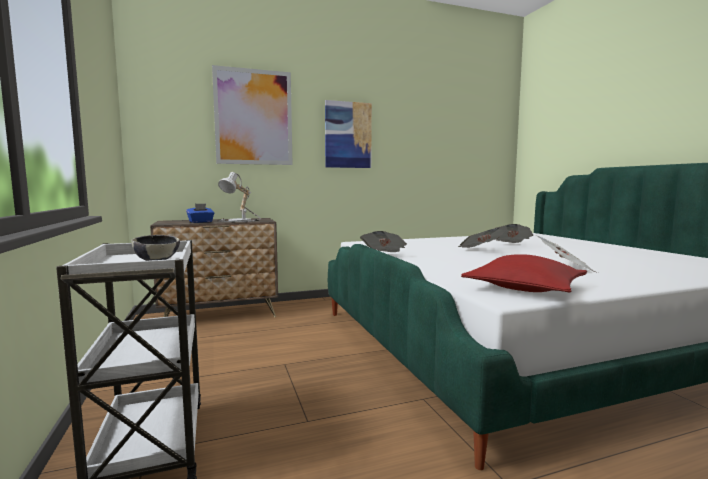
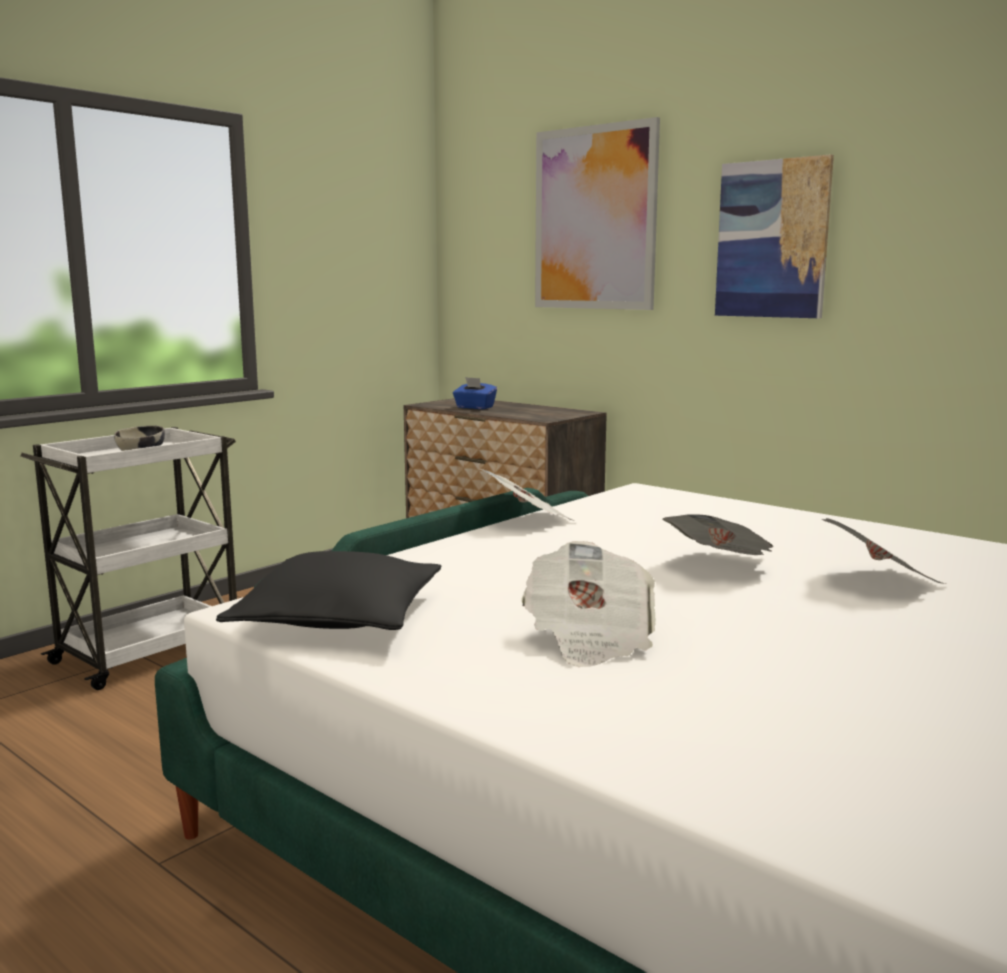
camera: 60 degrees right, 5 degrees up
table lamp [218,172,261,222] -> none
red pillow [461,254,587,292] -> black pillow [216,551,441,630]

